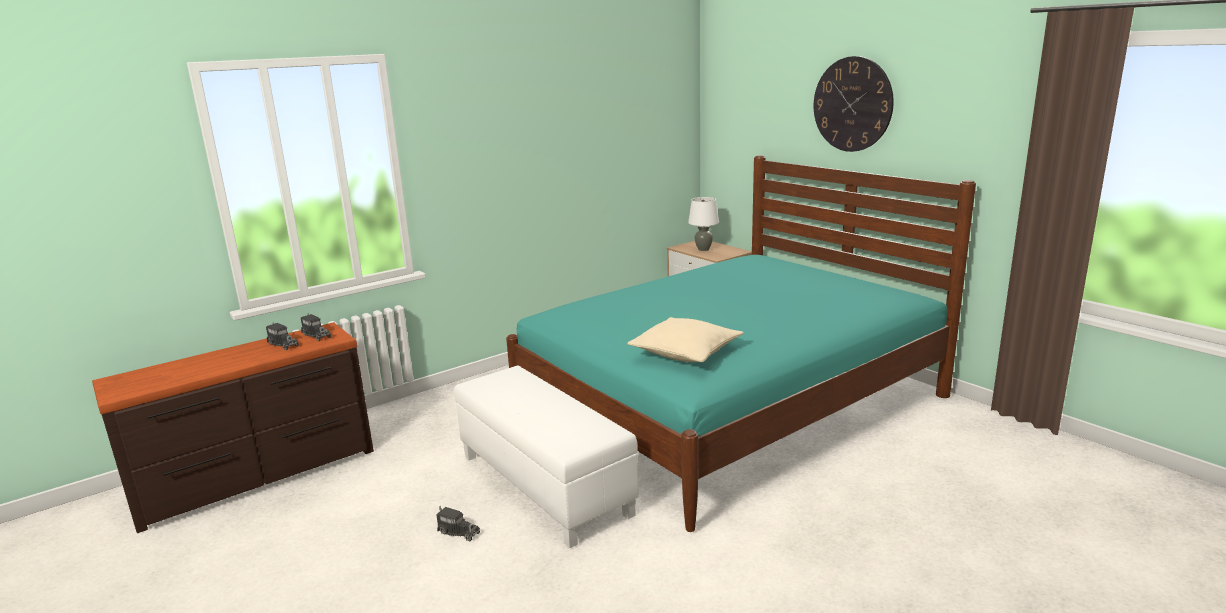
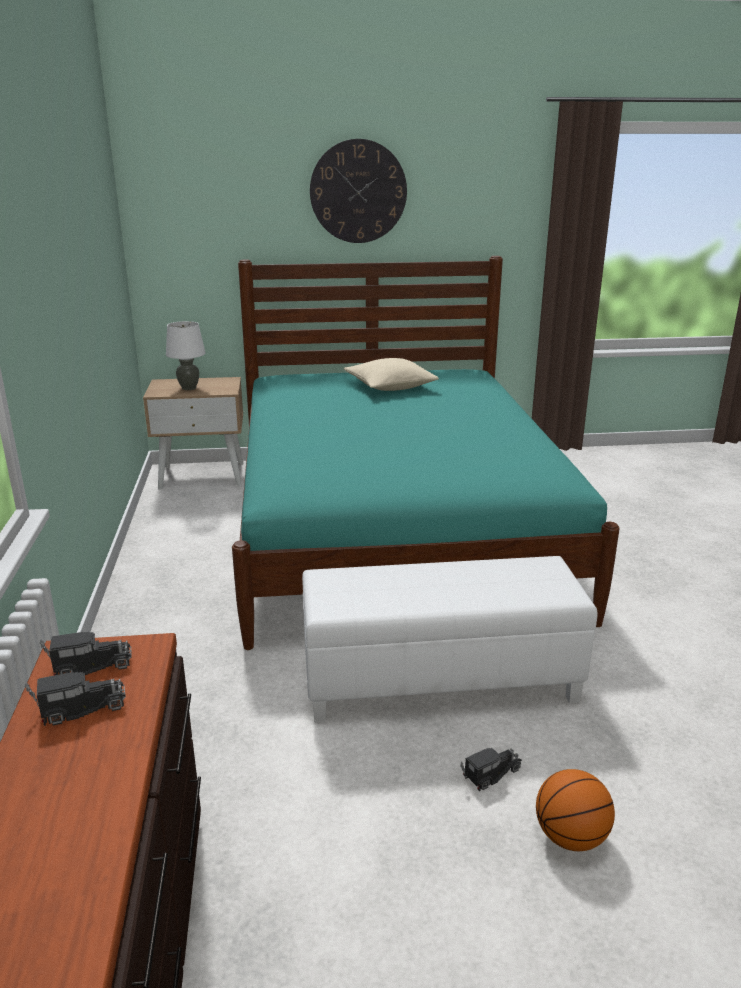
camera: 60 degrees left, 5 degrees up
beige pillow [627,317,744,362] -> beige pillow moved to [344,358,439,391]
none -> basketball [536,769,615,851]

